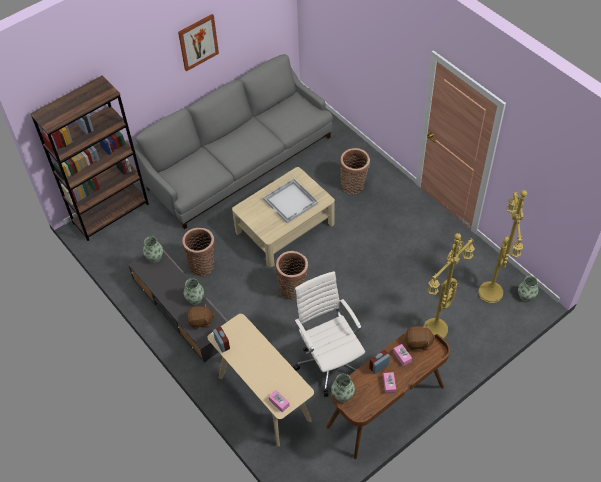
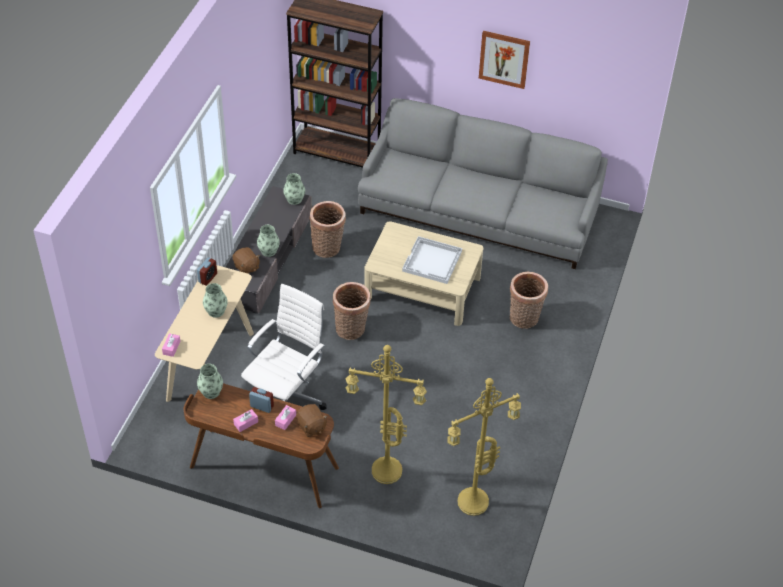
camera: 55 degrees right, 5 degrees down
vase [518,276,538,302] -> vase moved to [203,283,227,318]

